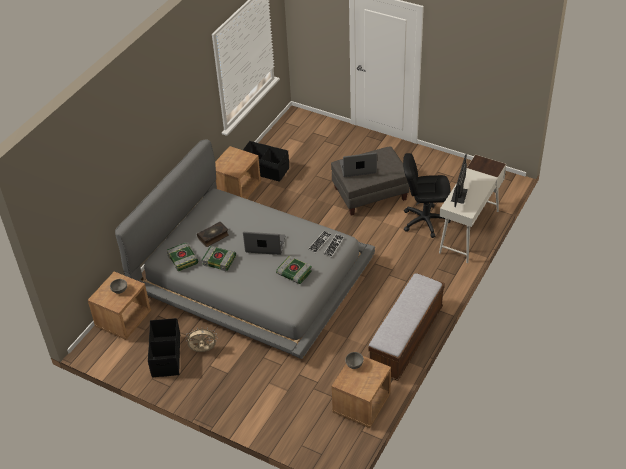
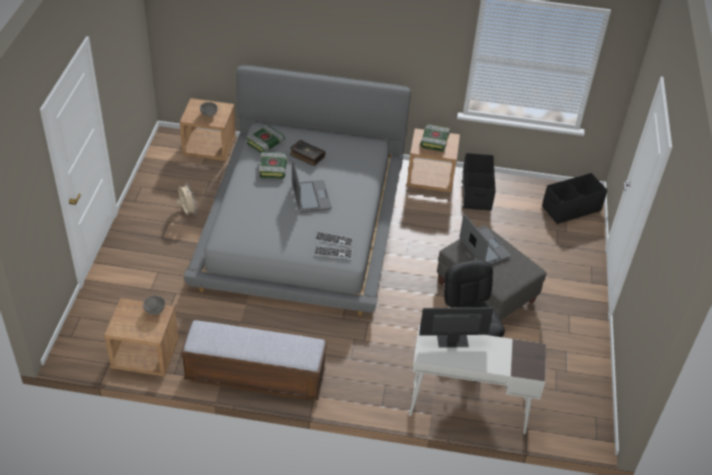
camera: 65 degrees right, 0 degrees up
black storage box [148,318,181,377] -> black storage box moved to [542,173,607,224]
book [276,256,312,284] -> book moved to [420,125,450,152]

